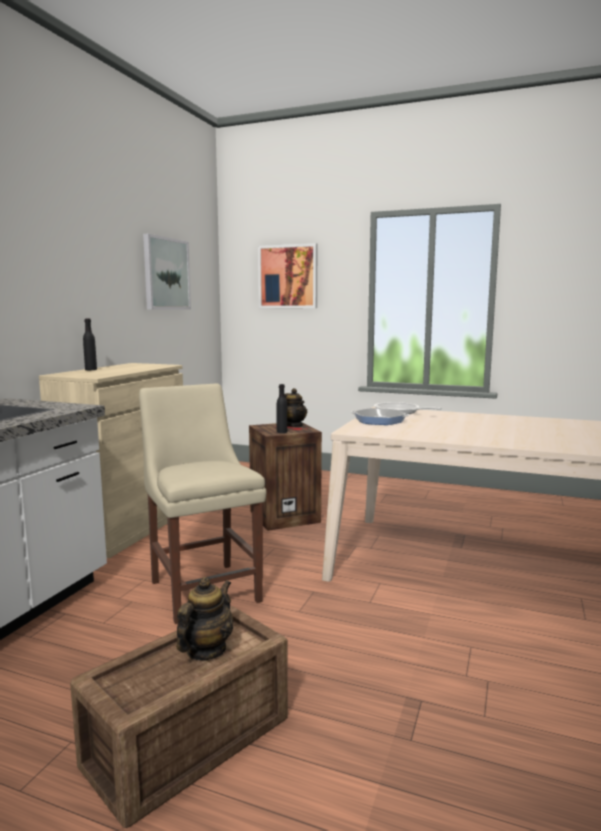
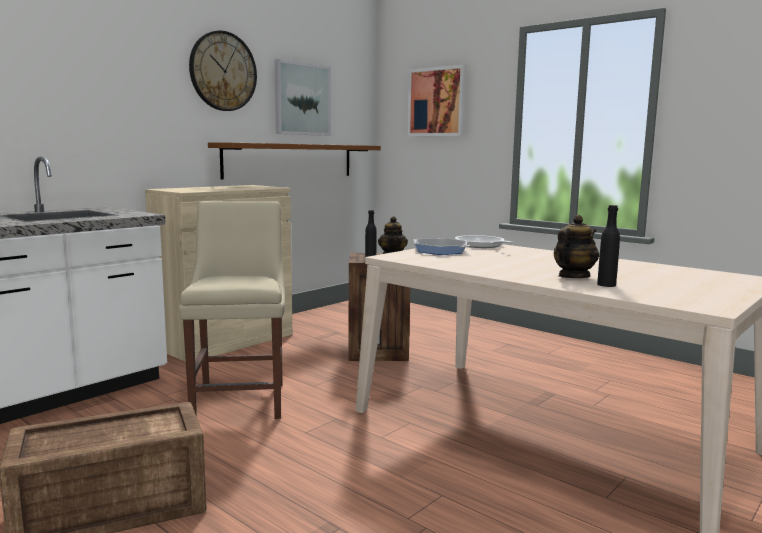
camera: 20 degrees right, 0 degrees up
black bottle [83,319,97,370] -> black bottle moved to [597,205,620,287]
teapot [176,577,233,660] -> teapot moved to [554,215,599,278]
none -> wall clock [189,30,257,111]
none -> brown shelf [208,142,381,179]

